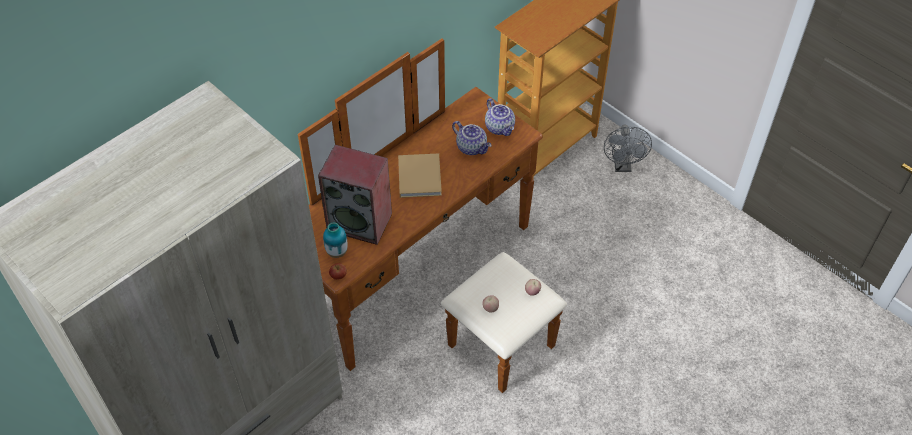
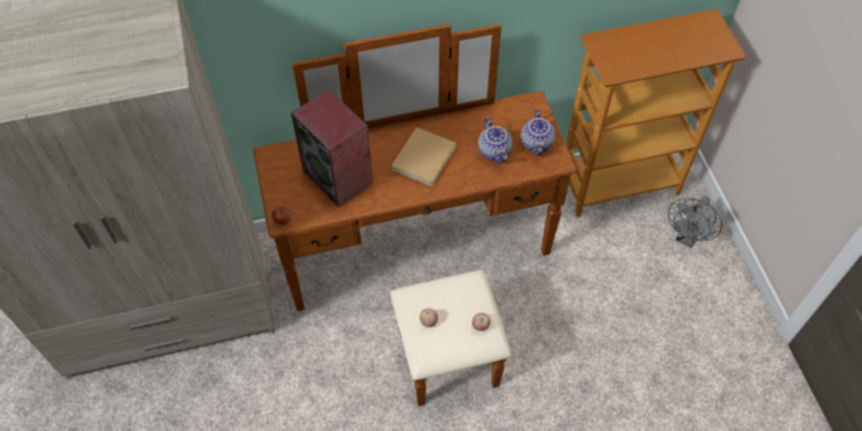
camera: 30 degrees right, 5 degrees up
vase [323,223,348,258] -> none

